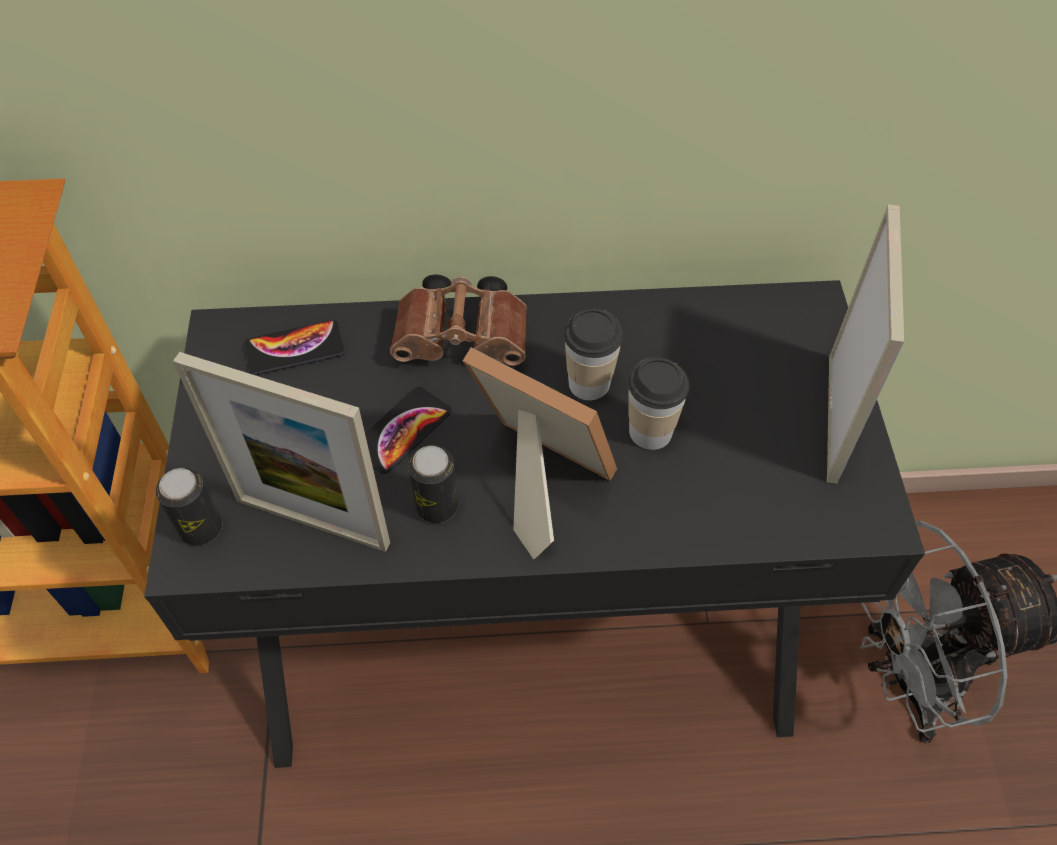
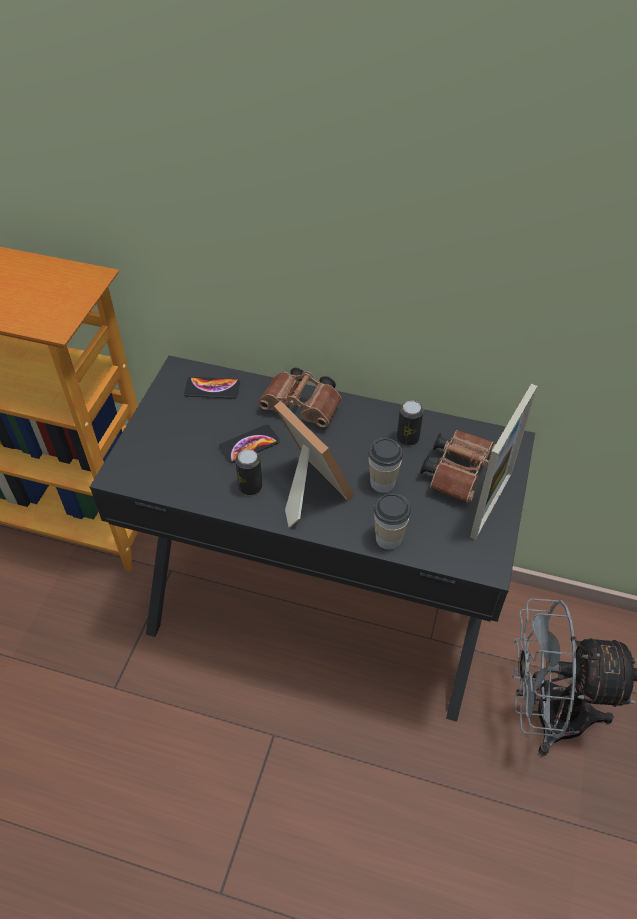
camera: 20 degrees right, 5 degrees down
can [156,468,222,546] -> can moved to [397,401,424,445]
picture frame [173,352,390,552] -> none
cup [564,309,623,400] -> cup moved to [374,494,411,550]
none -> brown binoculars [420,430,495,503]

